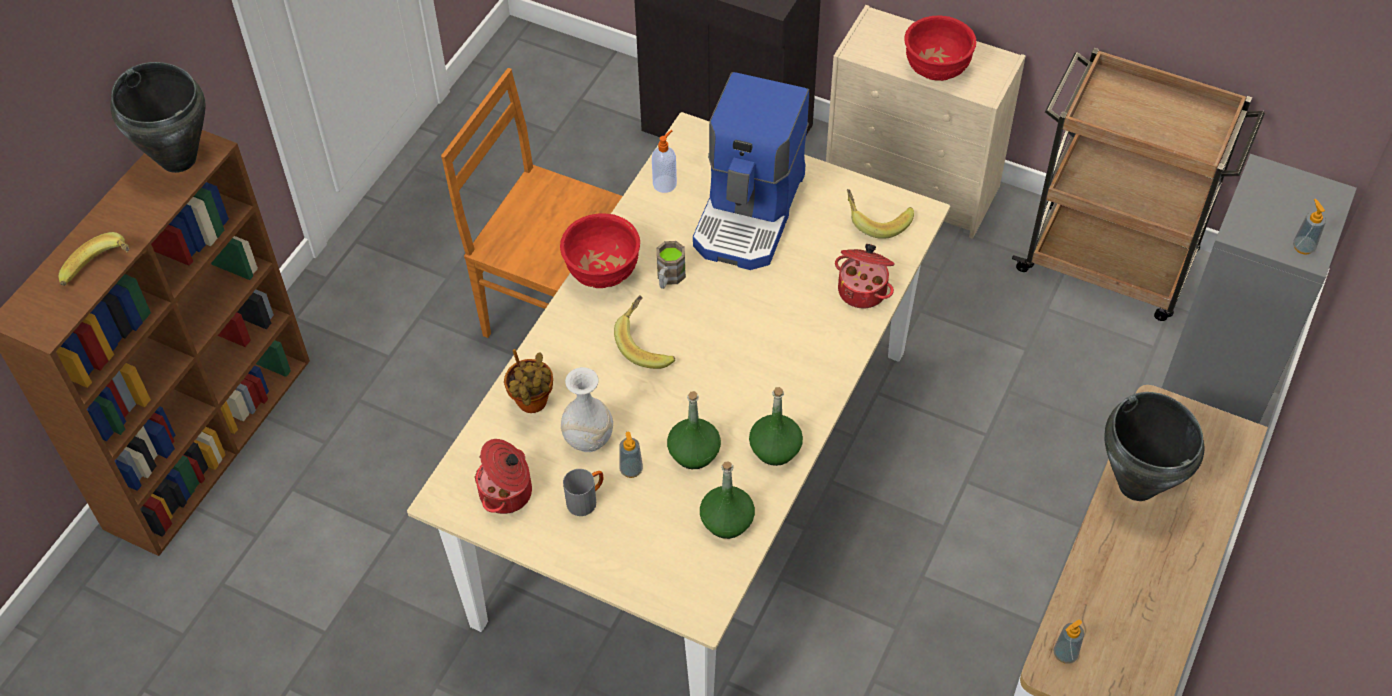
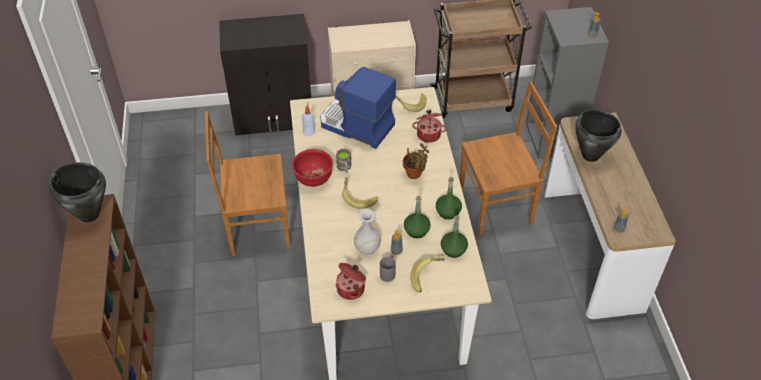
camera: 35 degrees left, 5 degrees down
banana [58,232,130,286] -> banana moved to [410,257,445,293]
potted plant [504,349,553,413] -> potted plant moved to [403,143,429,179]
coffee machine [693,72,809,270] -> coffee machine turned 135 degrees clockwise [320,67,396,149]
red bowl [904,15,976,81] -> none
none -> brown chair [460,81,557,235]

